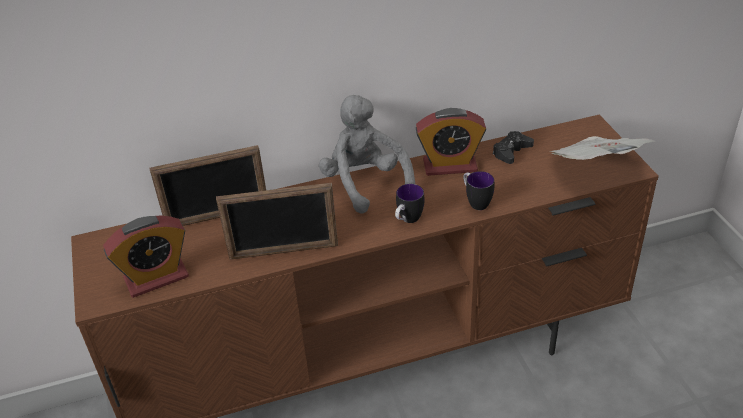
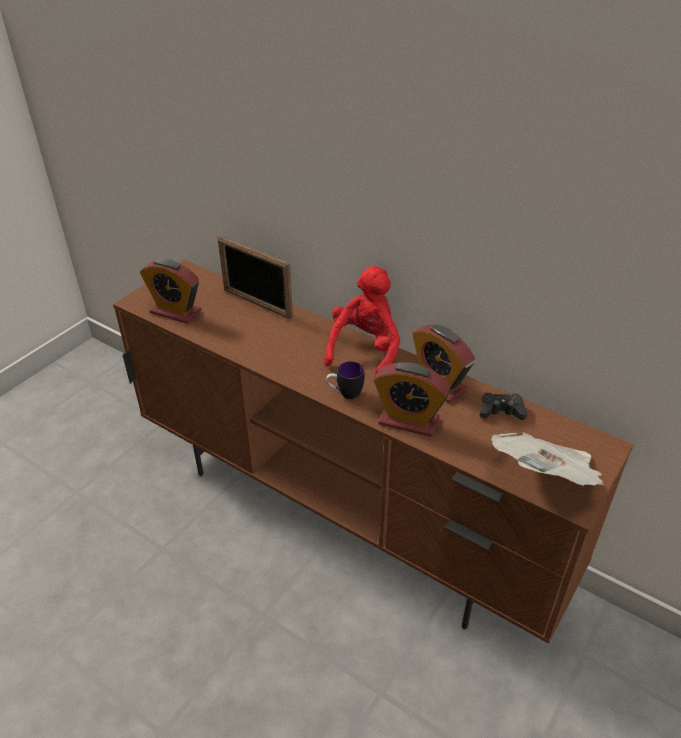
camera: 50 degrees right, 0 degrees up
picture frame [216,183,338,260] -> none
grey plush toy [319,95,415,214] -> red plush toy [324,266,400,376]
mug [463,171,494,210] -> alarm clock [374,362,450,437]

